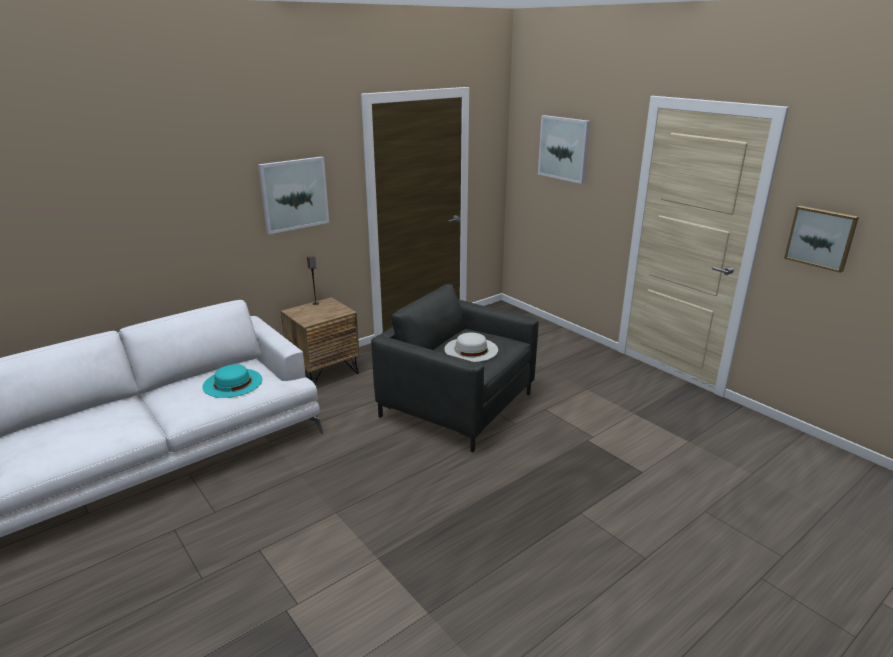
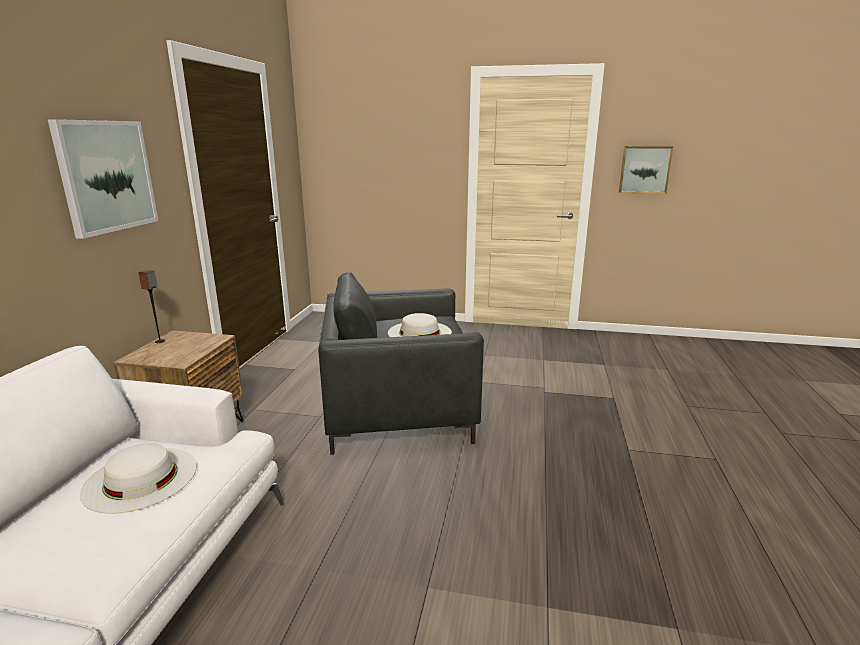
camera: 40 degrees left, 5 degrees down
turquoise hat [202,364,262,398] -> white hat [80,443,197,514]
picture [538,115,590,184] -> none

